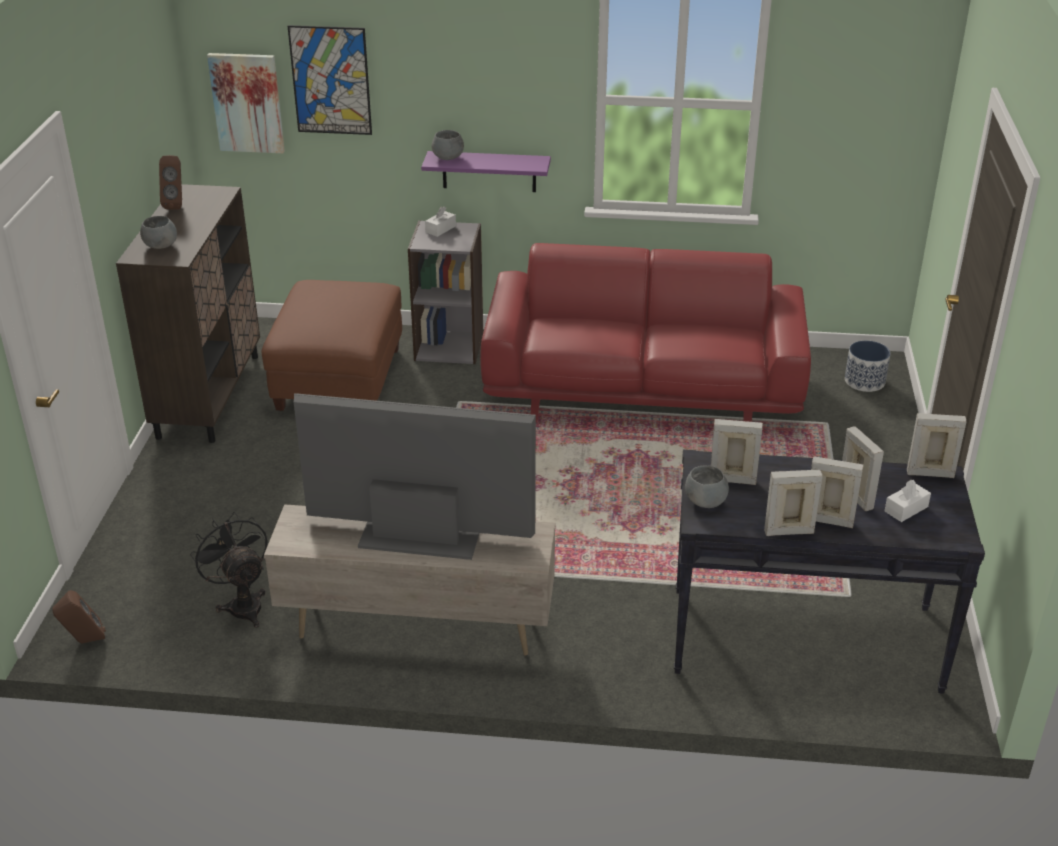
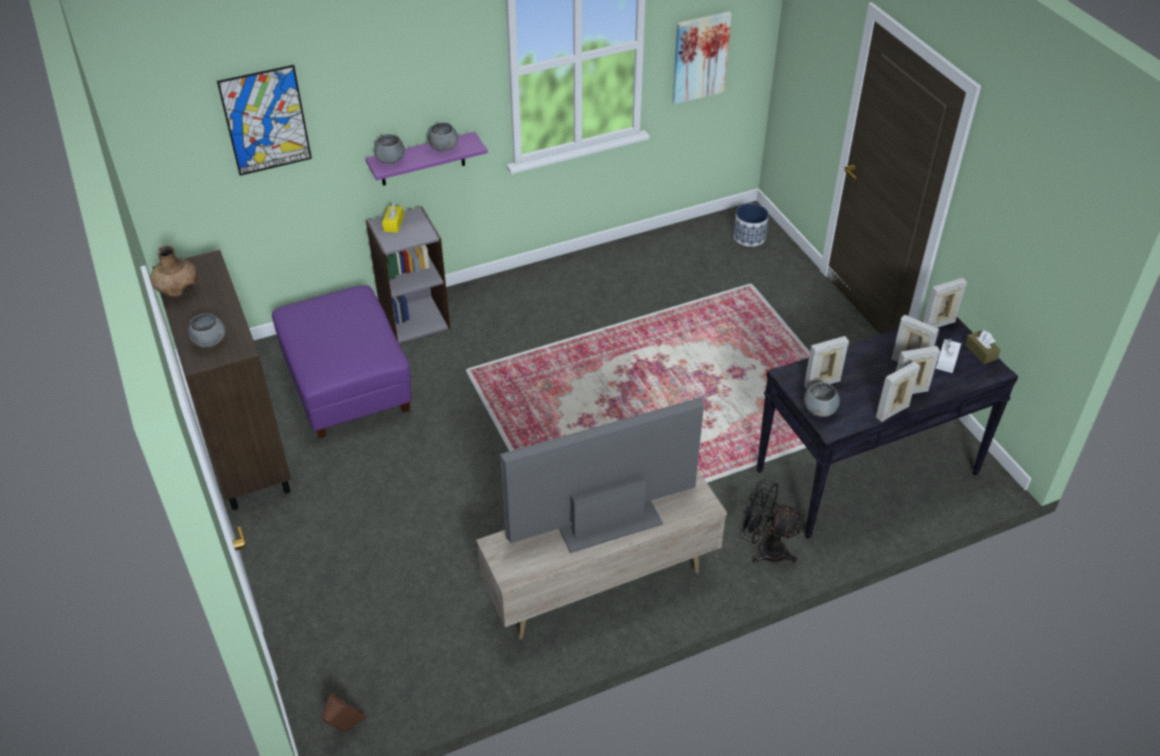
camera: 30 degrees left, 10 degrees up
brown speaker [159,155,182,210] -> brown vase [150,246,198,297]
black fan [190,512,268,628] -> black fan moved to [739,479,804,564]
picture [207,53,285,153] -> picture moved to [672,11,732,104]
brown ottoman [261,280,402,411] -> purple ottoman [272,285,412,438]
white tissue box [425,207,456,237] -> yellow tissue box [382,203,404,233]
red sofa [480,243,811,423] -> none
none -> grey bowl [428,123,458,151]
none -> brown tissue box [965,330,1001,364]

